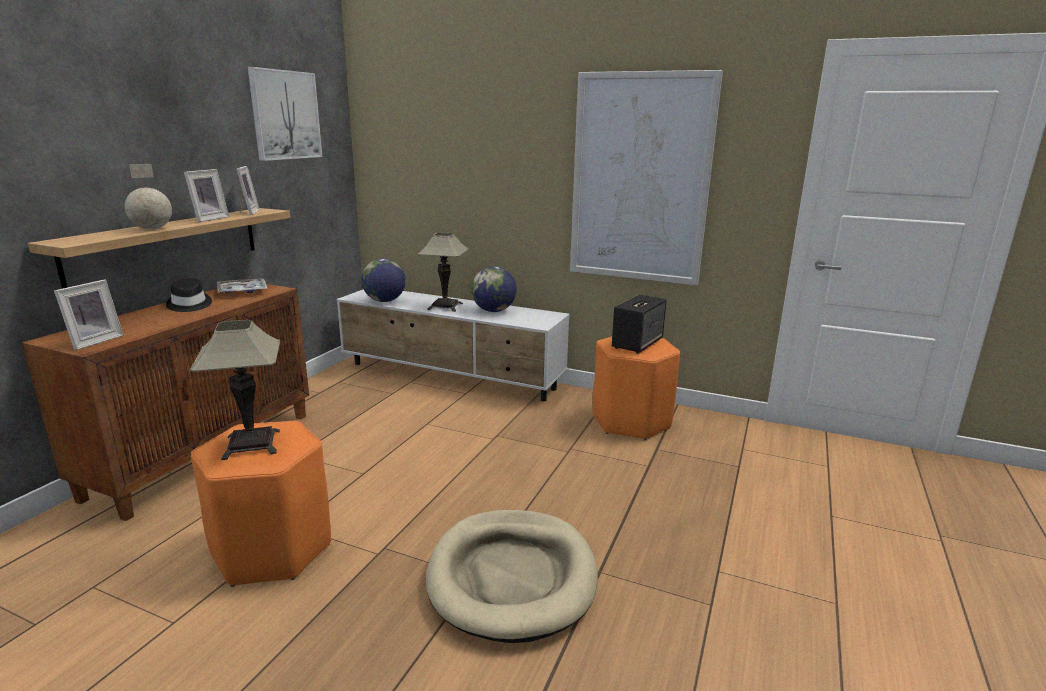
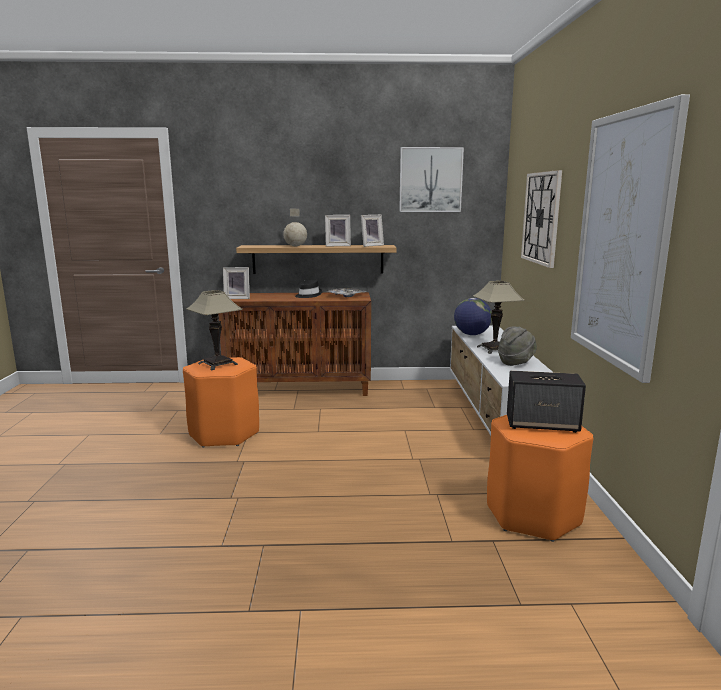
camera: 65 degrees right, 5 degrees down
beige dog bed [426,510,598,643] -> none
globe [471,267,517,312] -> grey hat [498,326,537,366]
none -> wall clock [521,170,562,268]

